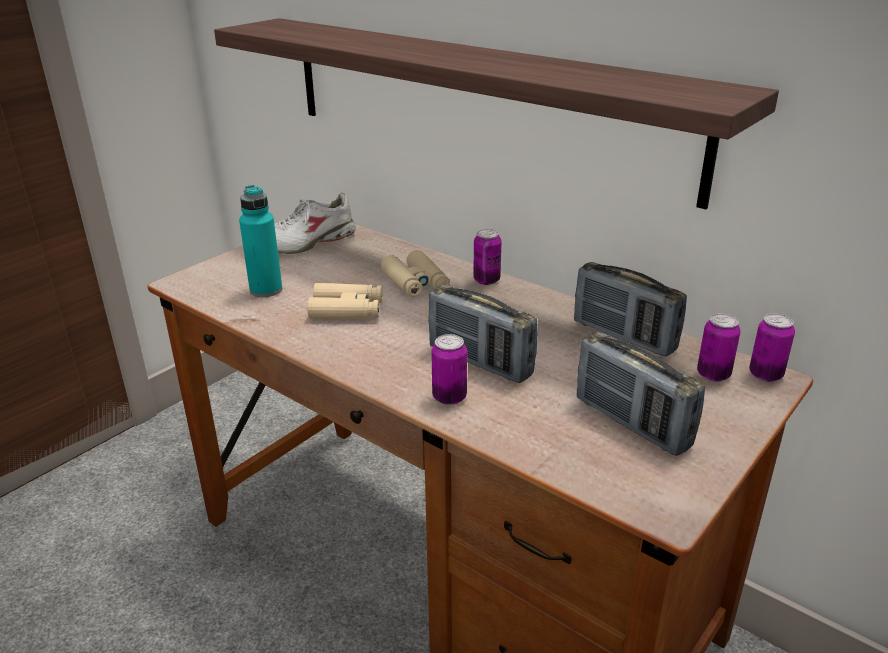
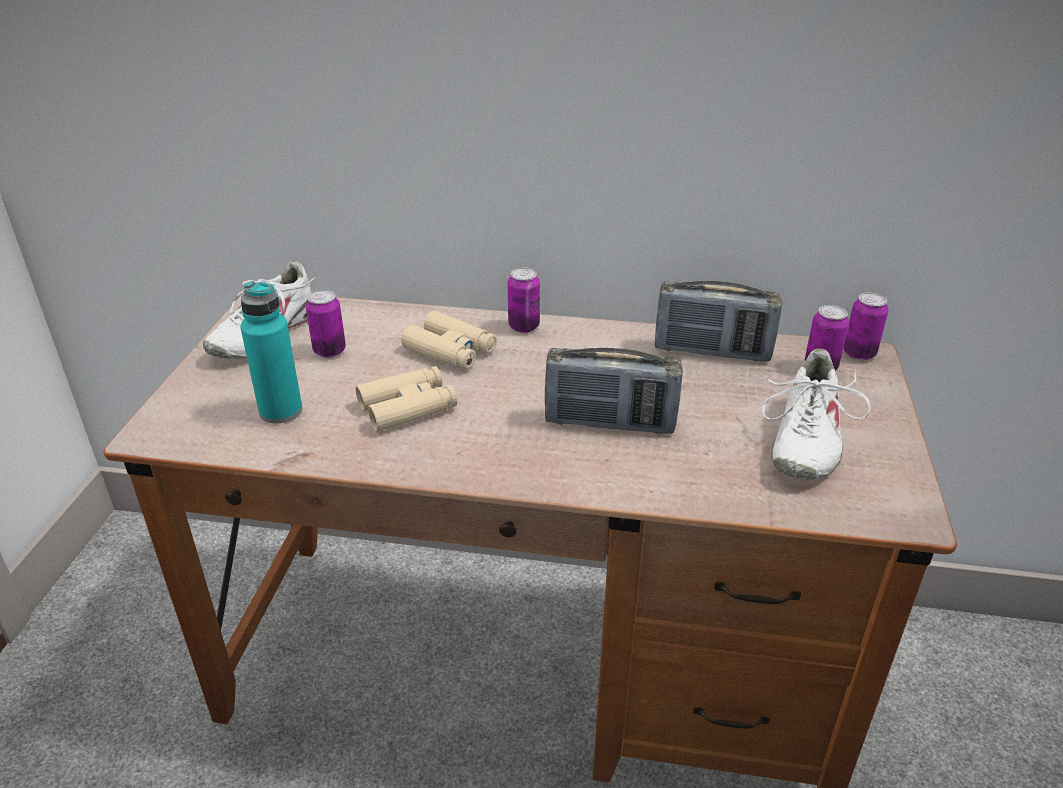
camera: 30 degrees left, 5 degrees up
shelf [214,18,779,209] -> none
can [431,334,467,405] -> can moved to [306,290,346,358]
radio [577,332,705,456] -> white shoe [759,349,871,480]

